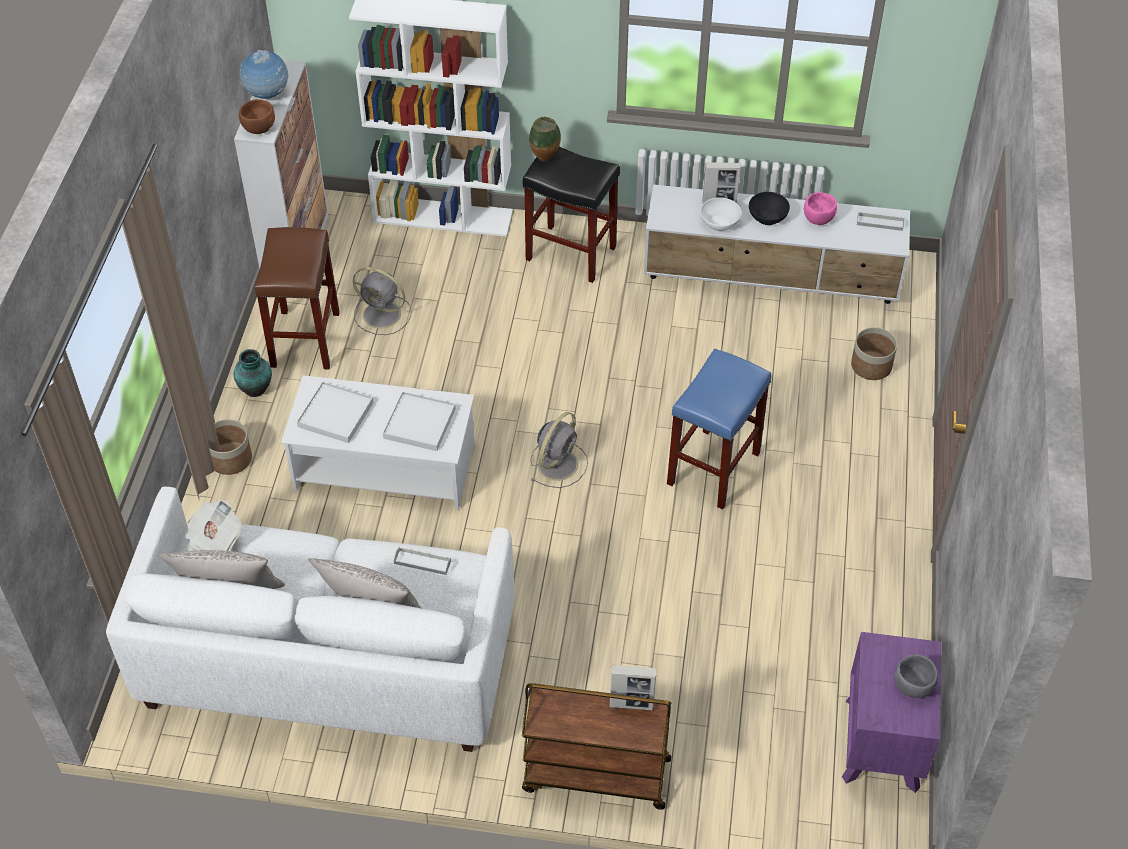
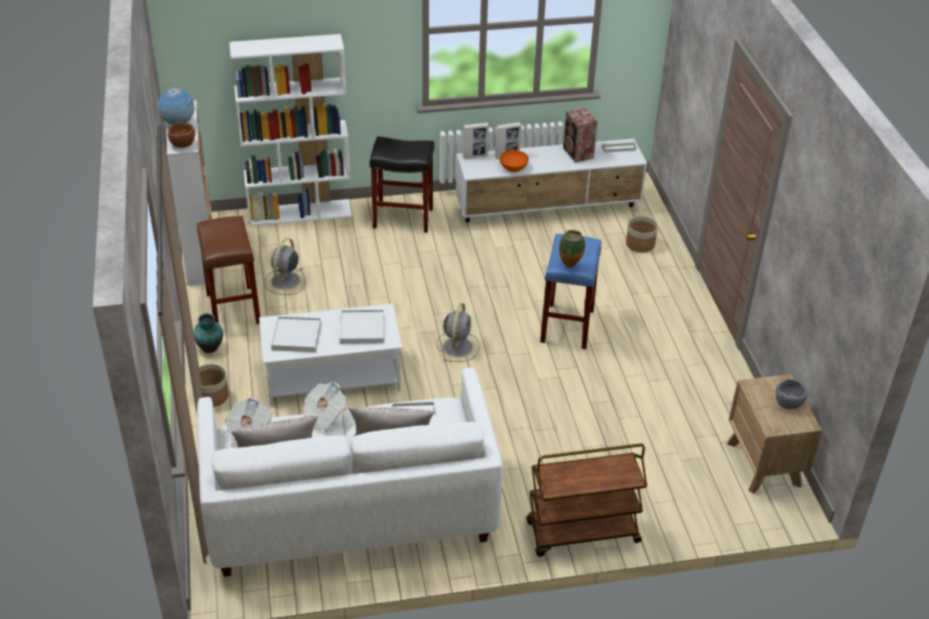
camera: 20 degrees left, 10 degrees down
grey fan [353,267,412,335] -> grey fan turned 105 degrees clockwise [264,238,306,295]
vase [529,117,561,162] -> vase moved to [559,230,585,267]
picture frame [610,665,657,710] -> picture frame moved to [463,123,489,159]
white bowl [700,198,741,231] -> orange bowl [499,150,529,172]
black bowl [749,192,790,225] -> none
pink bowl [804,192,837,225] -> speaker [563,107,598,163]
purple nightstand [842,632,941,793] -> brown nightstand [727,374,822,494]
none -> newspaper [302,382,347,431]

